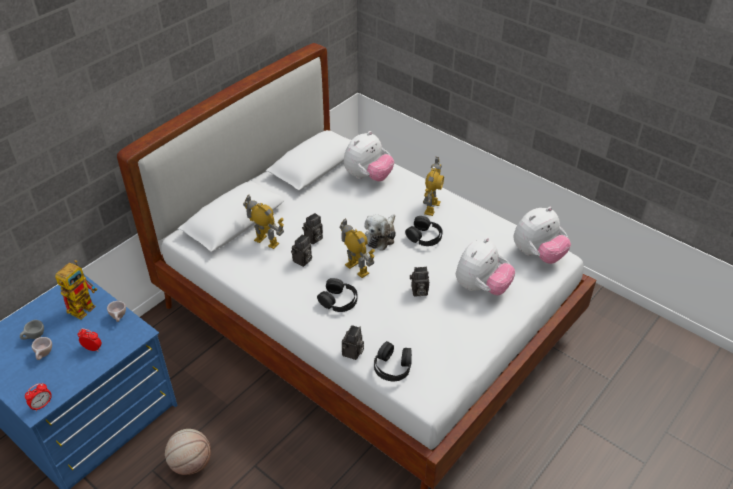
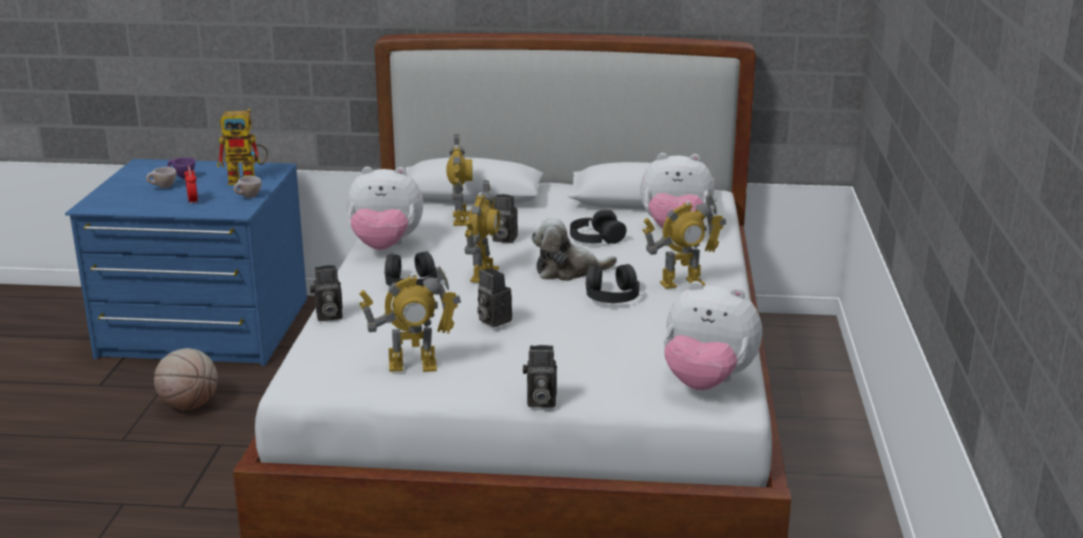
camera: 55 degrees right, 20 degrees down
grey cup [20,320,44,340] -> purple cup [167,158,195,179]
alarm clock [25,383,52,411] -> none
camera [291,234,312,267] -> camera moved to [523,345,557,407]
black headphones [374,341,412,381] -> black headphones moved to [570,210,626,244]
plush toy [456,237,515,295] -> plush toy moved to [347,167,423,250]
none -> toy robot [359,266,461,372]

